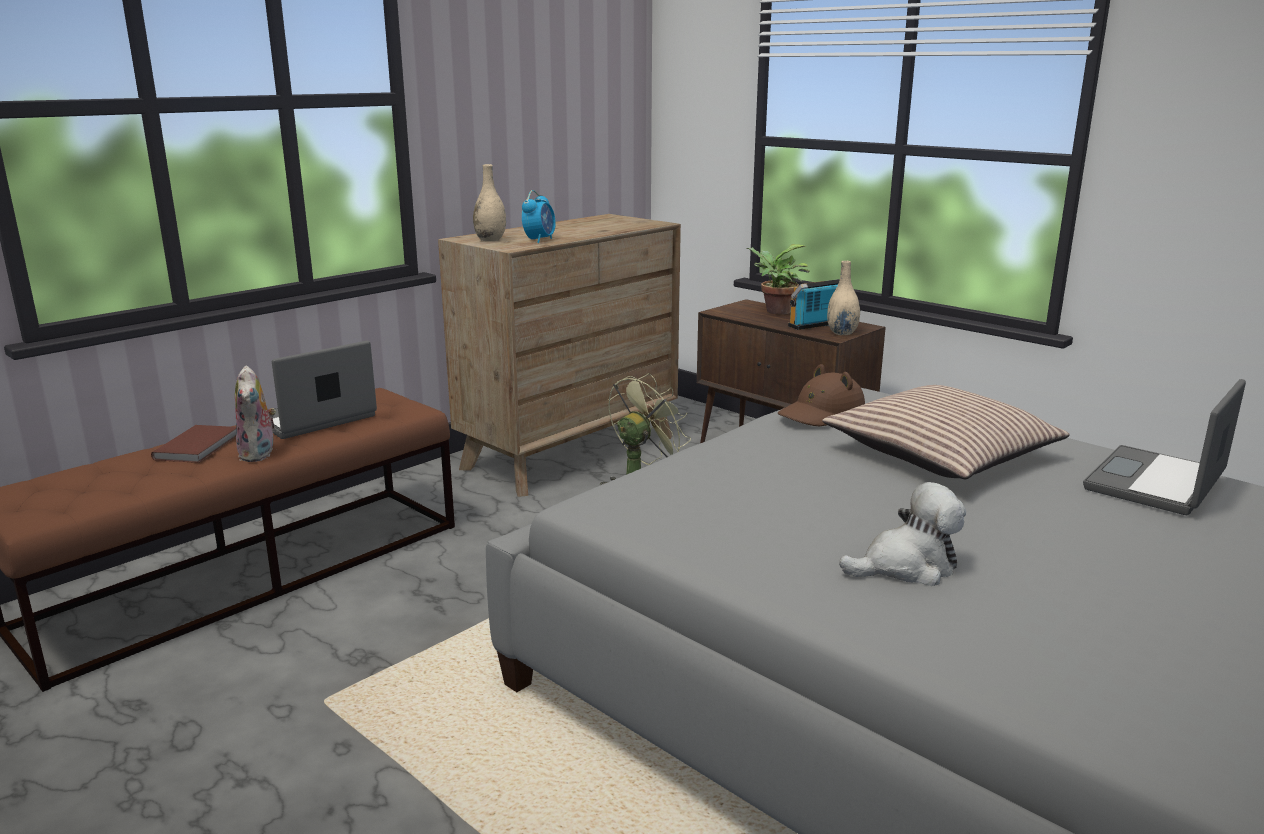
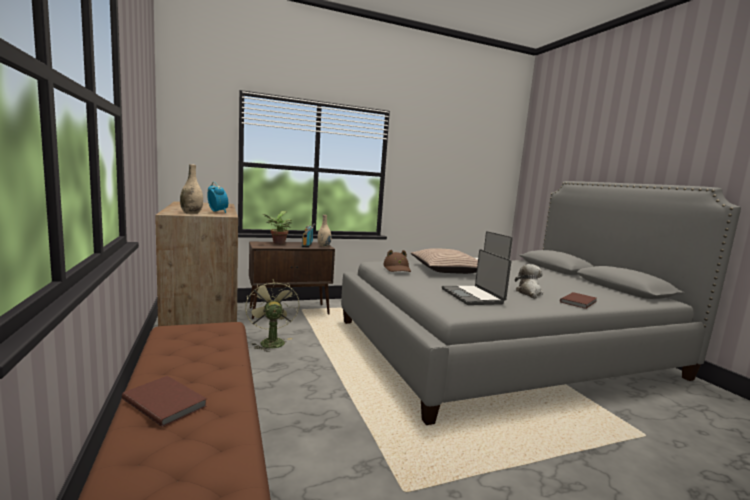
camera: 65 degrees left, 10 degrees down
plush toy [235,366,276,462] -> none
laptop [272,341,377,439] -> laptop moved to [442,249,511,305]
none -> brown book [560,292,597,309]

